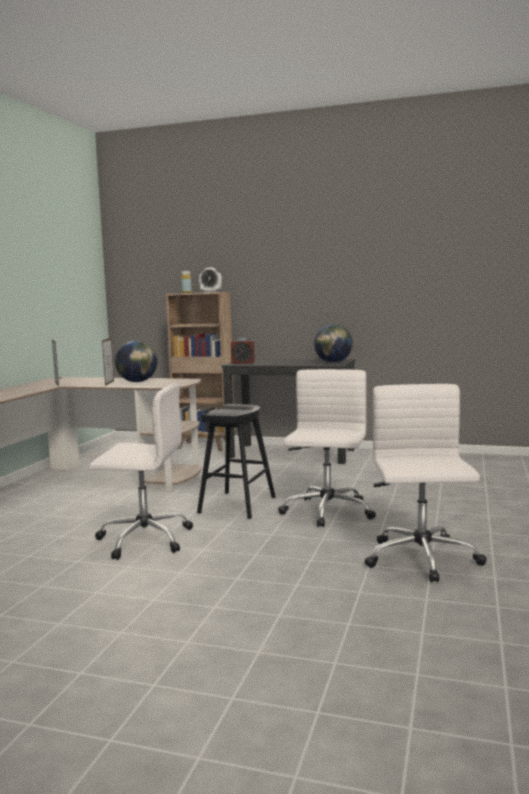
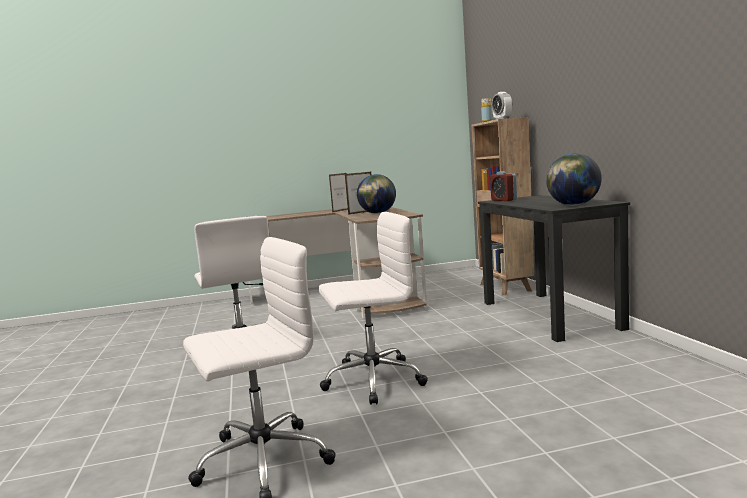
camera: 60 degrees right, 0 degrees up
black stool [197,404,275,519] -> none

